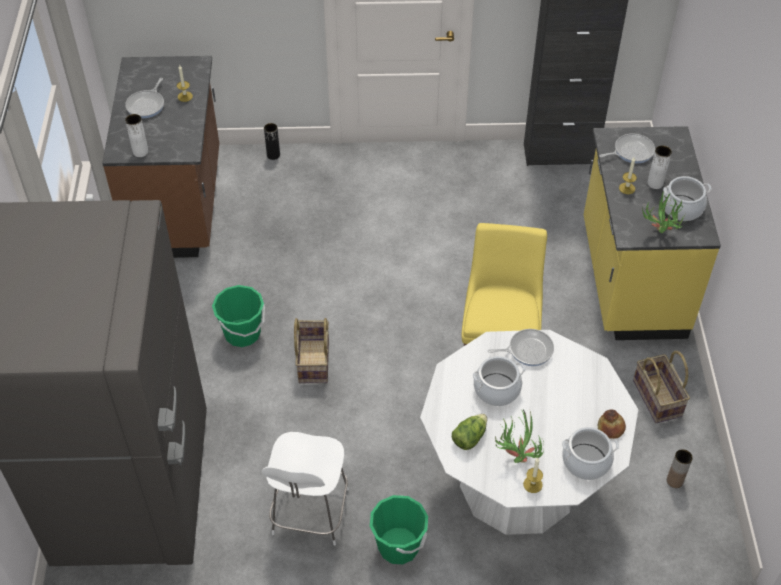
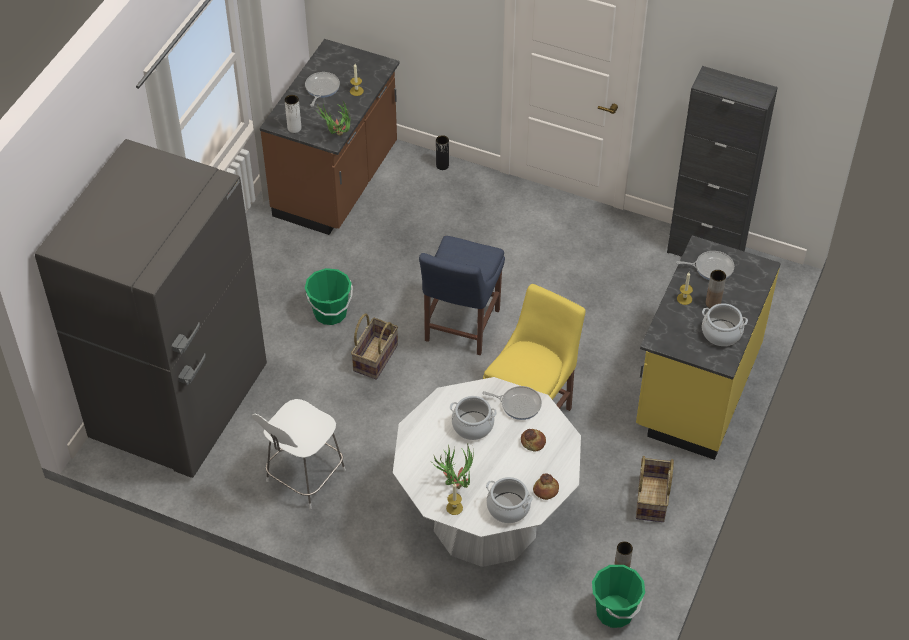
camera: 25 degrees right, 0 degrees up
frying pan [125,78,164,118] -> frying pan turned 150 degrees clockwise [305,72,340,107]
green bucket [370,495,428,564] -> green bucket moved to [592,565,645,628]
lettuce [452,414,487,450] -> none
potted plant [642,193,685,233] -> potted plant moved to [316,100,350,136]
white vase [647,145,672,189] -> brown vase [706,270,726,308]
none -> blue chair [419,236,505,355]
none -> bread [521,429,546,452]

